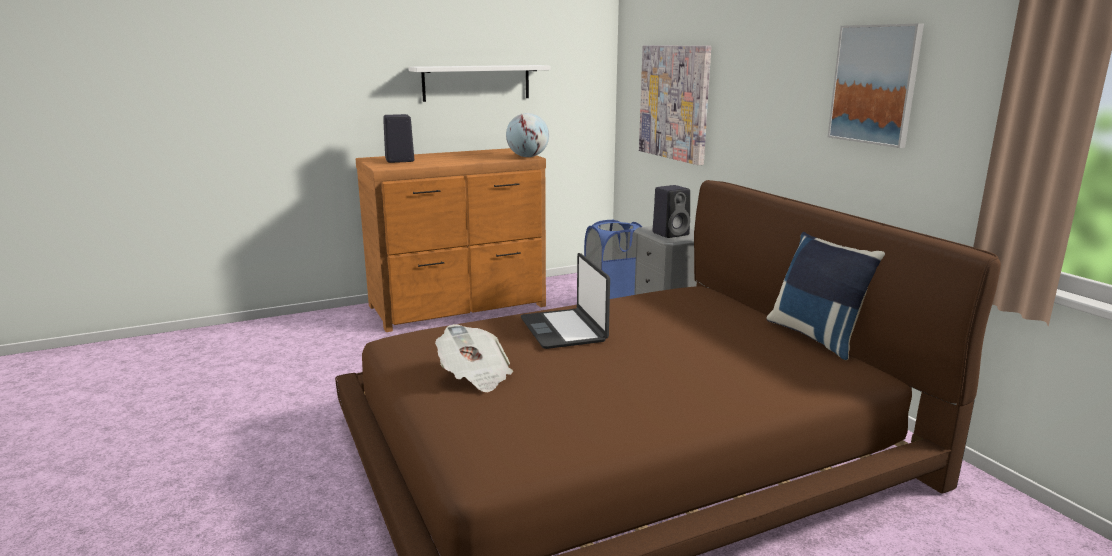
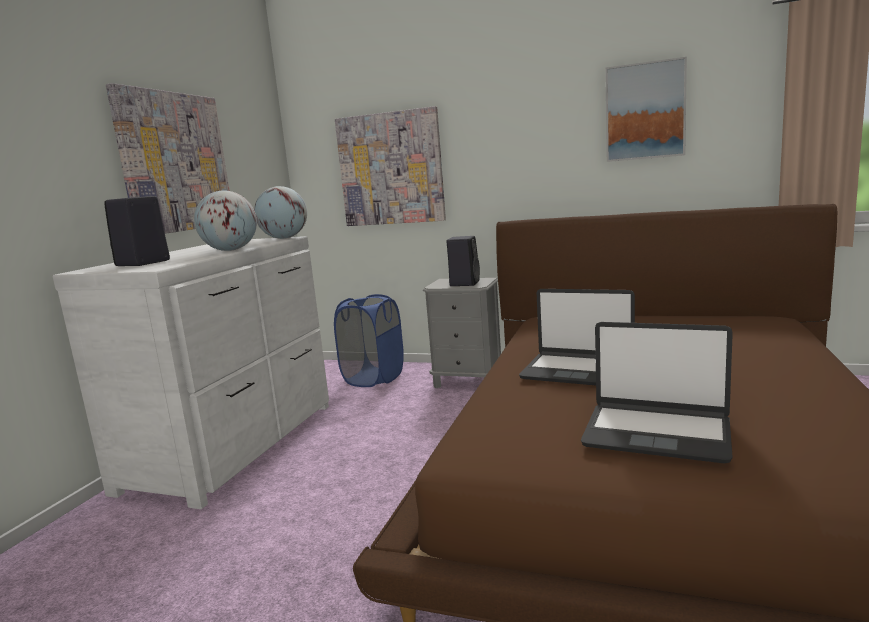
camera: 45 degrees left, 5 degrees down
brown dresser [356,148,546,332] -> white dresser [53,236,329,509]
white shelf [408,65,551,102] -> picture [106,83,230,234]
newspaper [435,324,513,392] -> laptop [581,322,733,464]
blue pillow [767,232,885,360] -> none
none -> globe [194,190,257,251]

